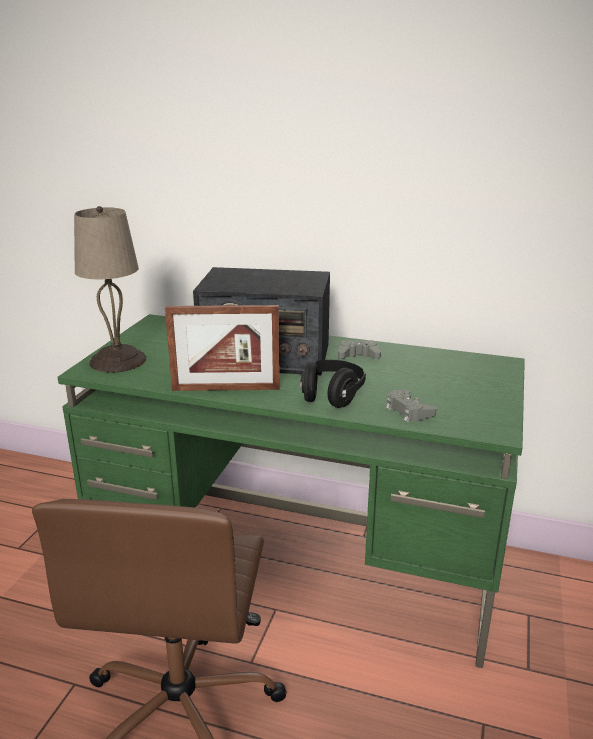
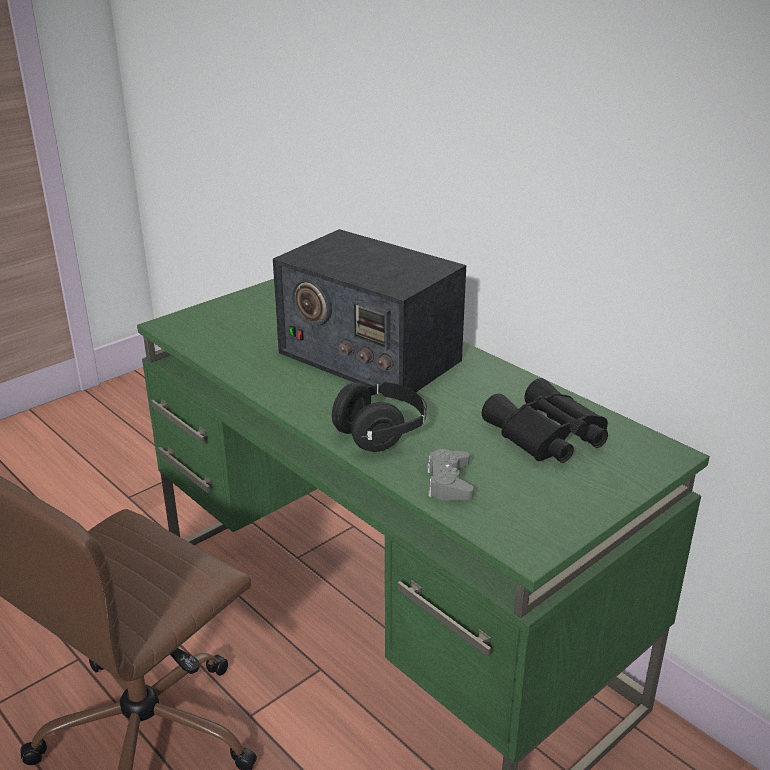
camera: 30 degrees right, 5 degrees up
beige table lamp [74,206,146,373] -> none
picture frame [165,305,280,391] -> none
grey game controller [338,340,381,359] -> none
none -> black binoculars [482,378,608,463]

